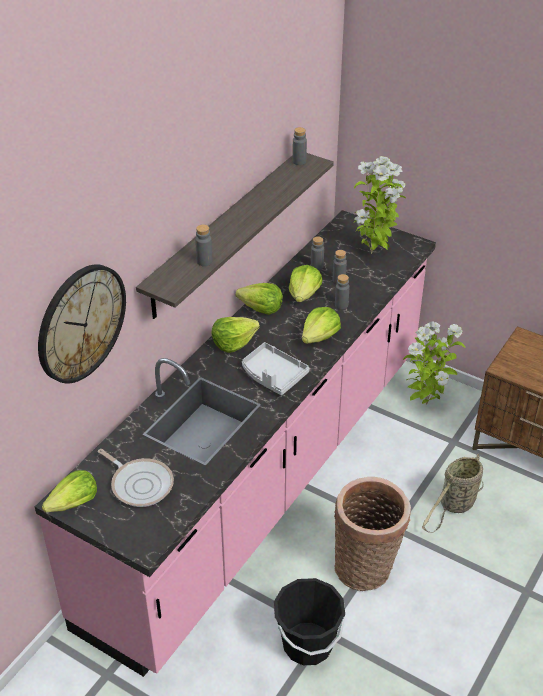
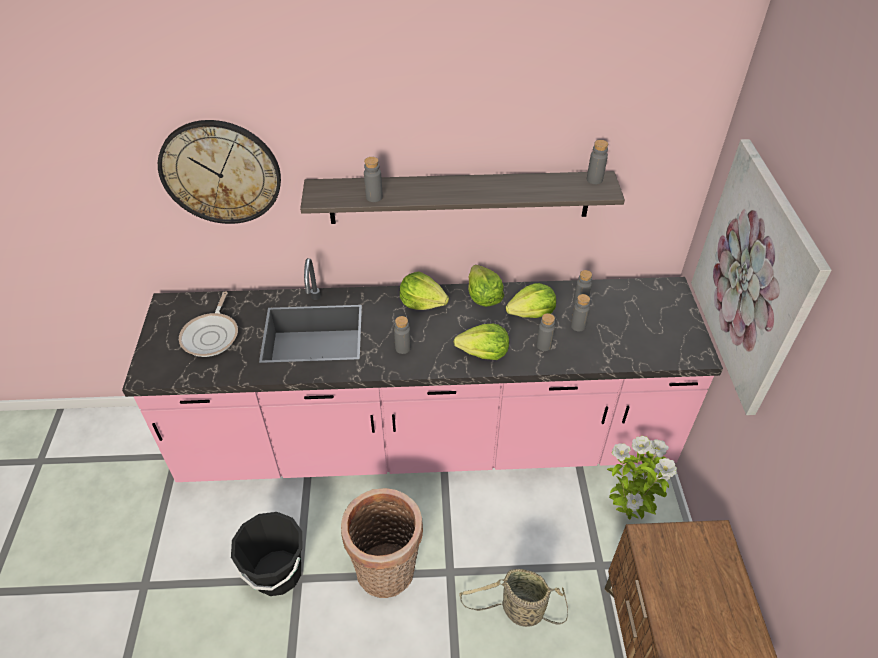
camera: 55 degrees right, 5 degrees up
lettuce [42,470,97,512] -> none
grey tray [242,342,310,395] -> grey bottle [394,316,411,354]
potted plant [354,156,406,254] -> none
none -> picture [691,139,832,415]

